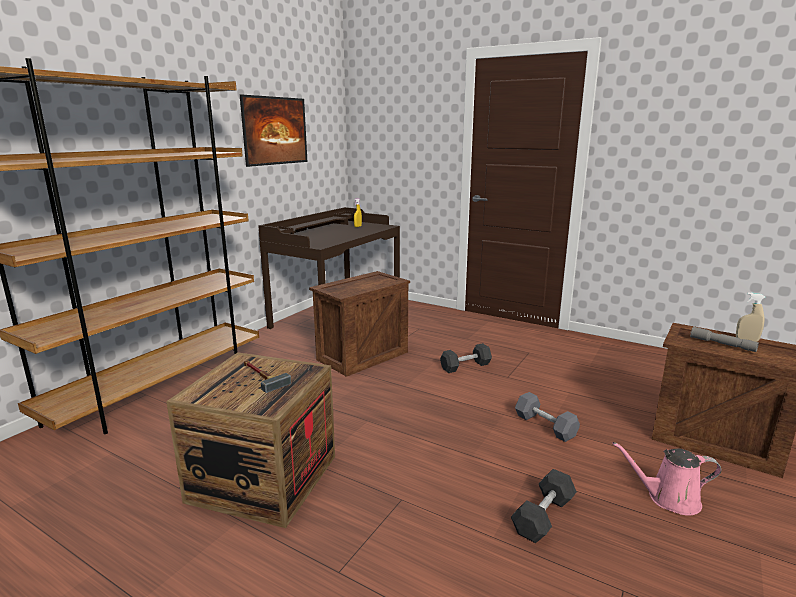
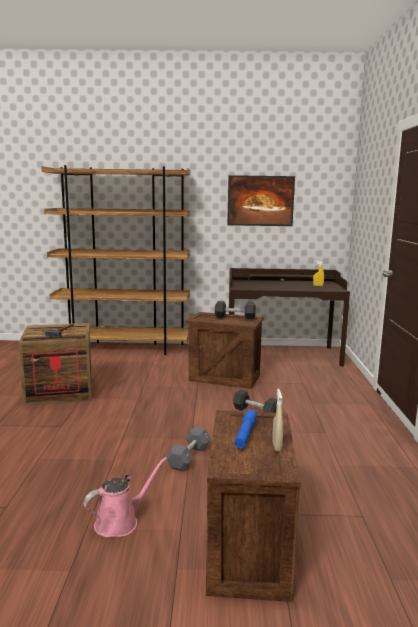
camera: 60 degrees right, 5 degrees down
black dumbbell [511,469,577,543] -> black dumbbell moved to [215,301,256,319]
pink watering can [612,442,721,516] -> pink watering can turned 75 degrees clockwise [84,457,167,537]
grey flashlight [690,326,759,352] -> blue flashlight [235,410,257,448]

